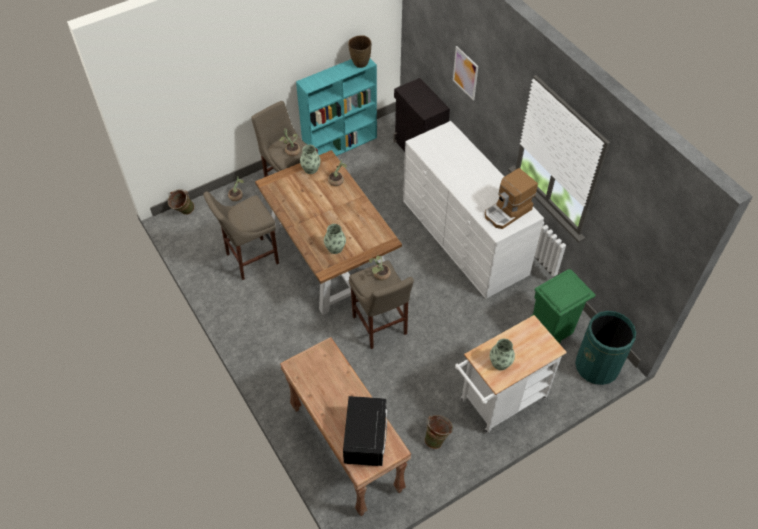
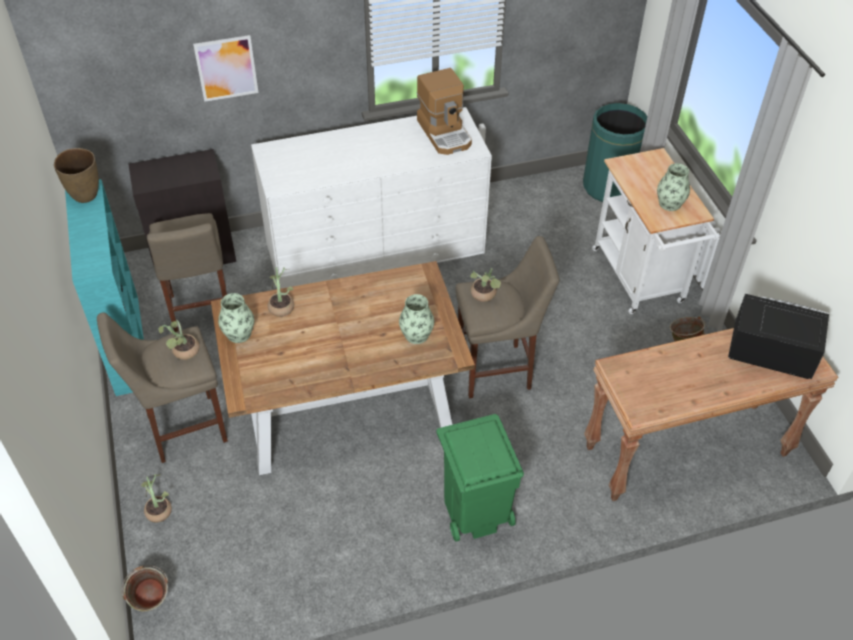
camera: 75 degrees left, 5 degrees down
beige stool [203,191,279,280] -> beige stool moved to [147,213,227,332]
green trash can [530,269,595,344] -> green trash can moved to [436,414,524,542]

